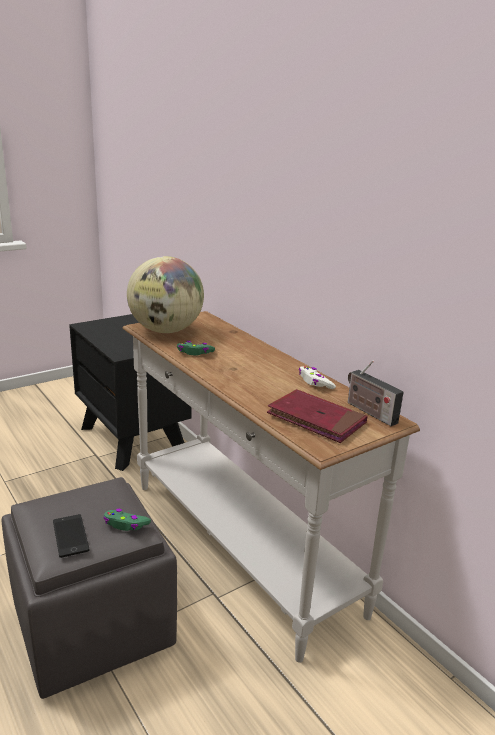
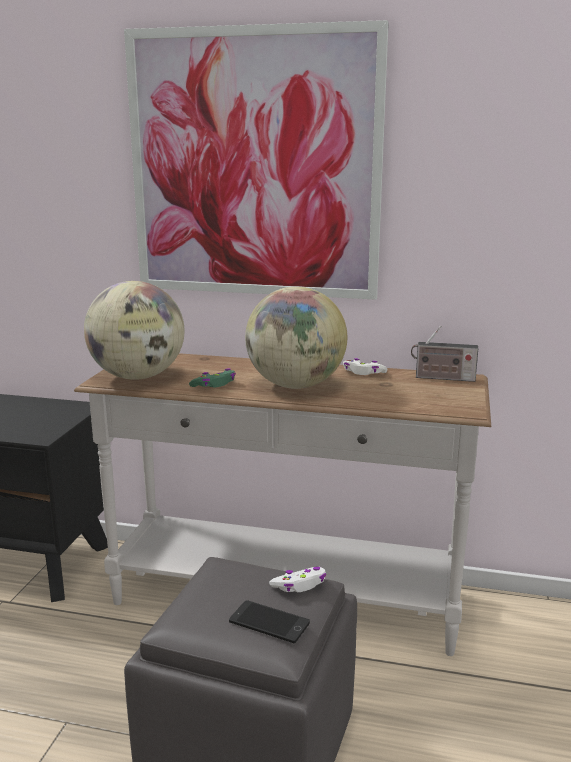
camera: 40 degrees left, 5 degrees down
green game controller [103,509,151,531] -> white game controller [269,567,326,592]
red book [267,389,368,443] -> none
none -> picture [124,20,389,300]
none -> globe [245,286,347,389]

